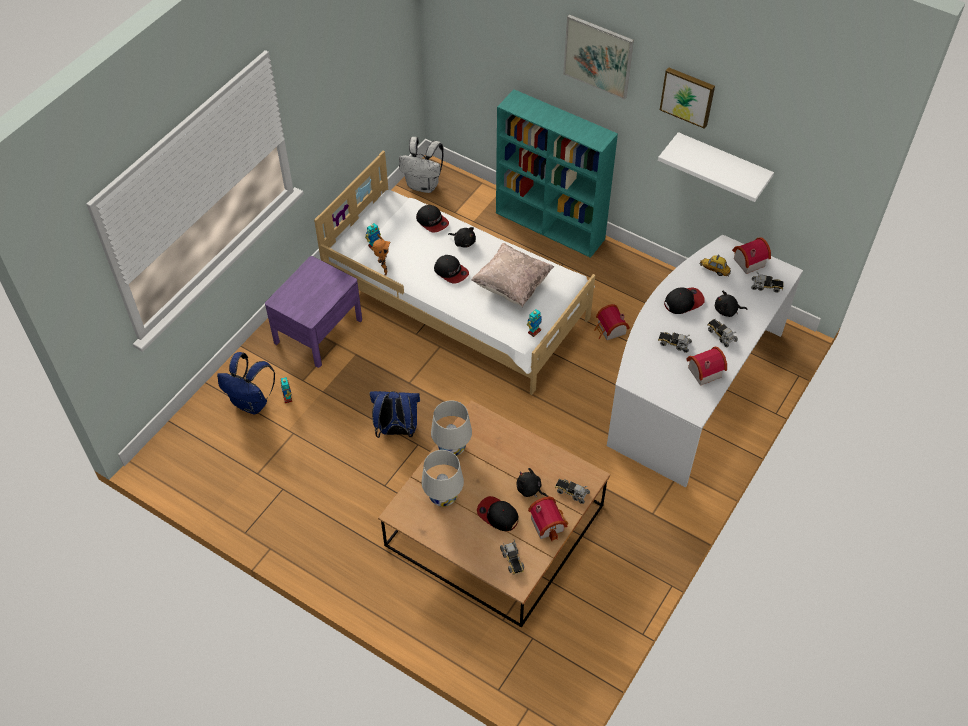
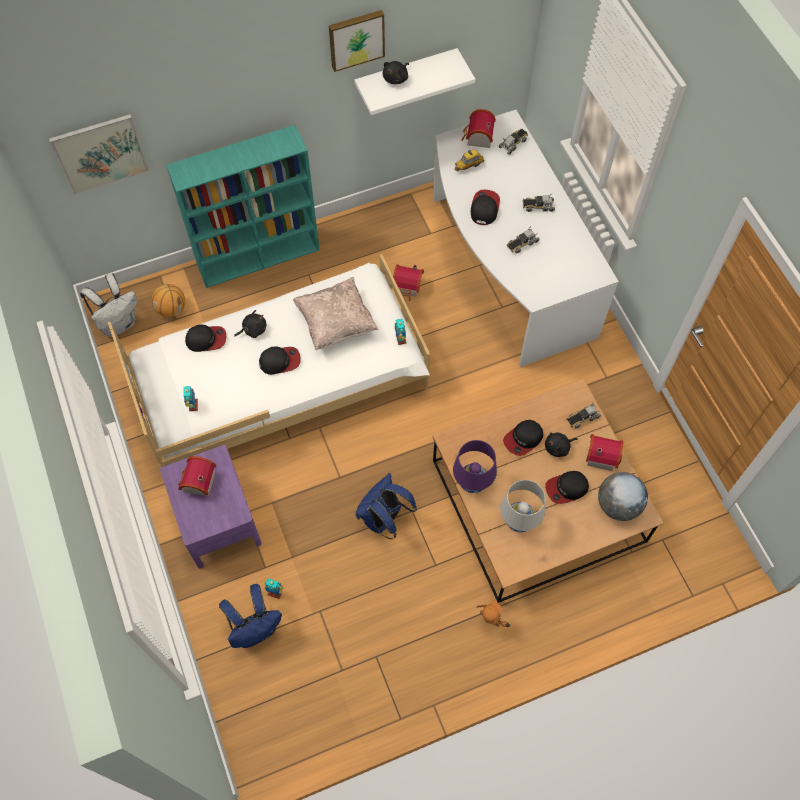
camera: 55 degrees left, 10 degrees up
toy robot [371,234,391,276] -> toy robot moved to [476,600,510,627]
white table lamp [431,400,472,456] -> purple table lamp [453,440,497,493]
toy truck [500,540,524,575] -> globe [598,472,648,521]
picture [563,14,634,100] -> picture moved to [49,114,150,194]
toy house [686,347,727,386] -> toy house moved to [178,456,217,497]
black plush toy [715,291,748,317] -> black plush toy moved to [383,61,409,84]
none -> basketball [151,284,185,317]
none -> cap [503,420,544,456]

